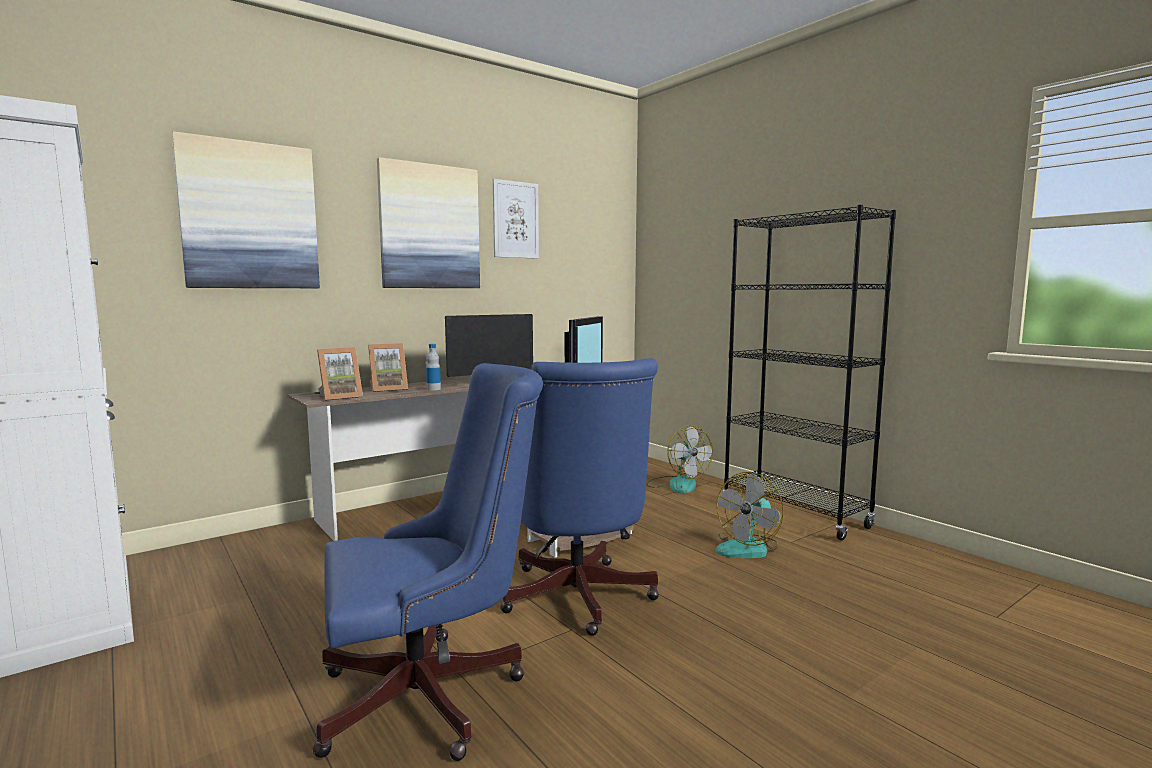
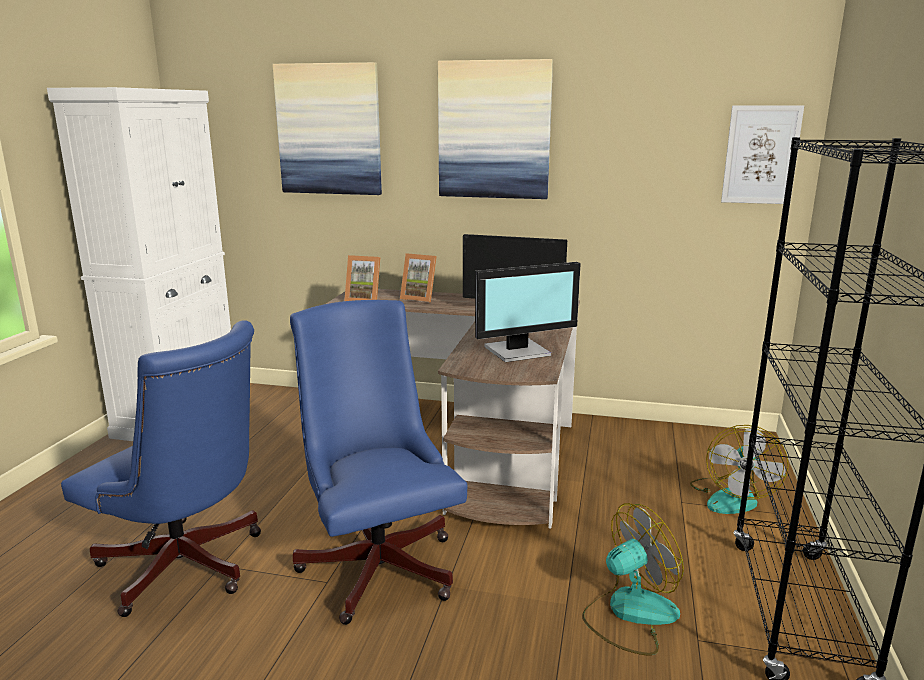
camera: 50 degrees right, 10 degrees up
bottle [426,344,441,391] -> none
picture [493,179,539,259] -> picture moved to [721,105,804,204]
blue office chair [500,358,659,636] -> blue office chair turned 120 degrees clockwise [290,300,467,625]
fan [715,472,784,558] -> fan turned 150 degrees clockwise [582,503,684,656]

